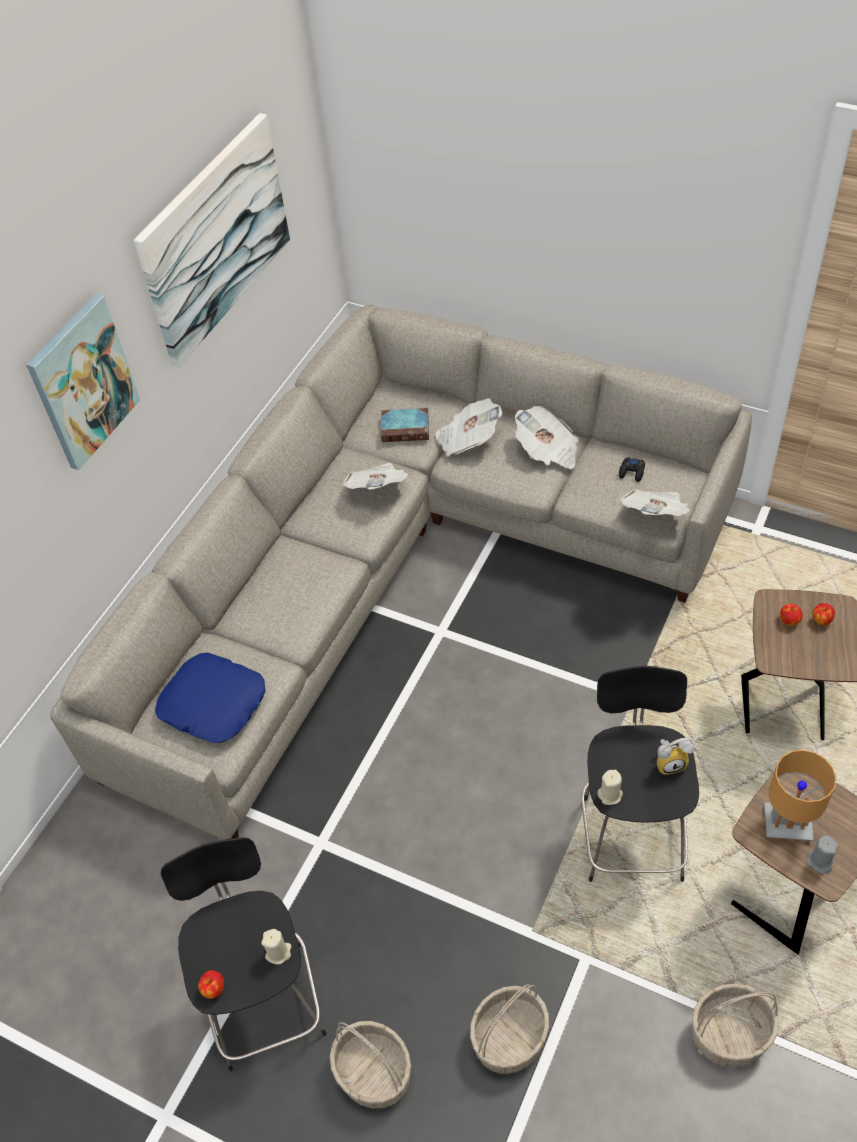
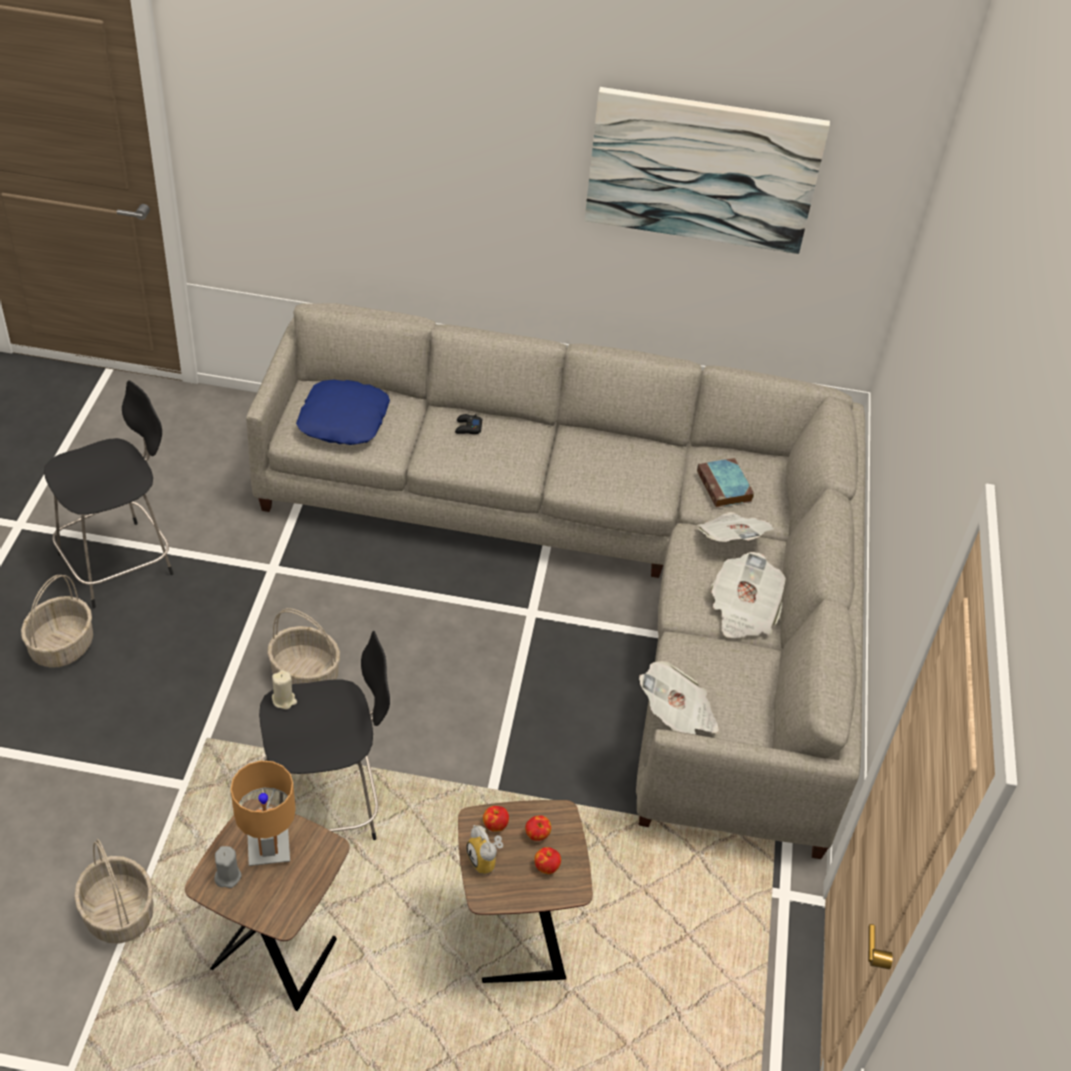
camera: 65 degrees right, 5 degrees down
picture [26,294,140,470] -> none
apple [198,970,224,999] -> apple moved to [483,806,509,832]
beige candle [261,929,291,965] -> none
newspaper [343,463,409,490] -> none
basket [470,984,549,1074] -> basket moved to [267,608,340,684]
black game controller [619,457,645,482] -> black game controller moved to [455,414,482,434]
alarm clock [657,738,694,775] -> alarm clock moved to [467,825,503,874]

